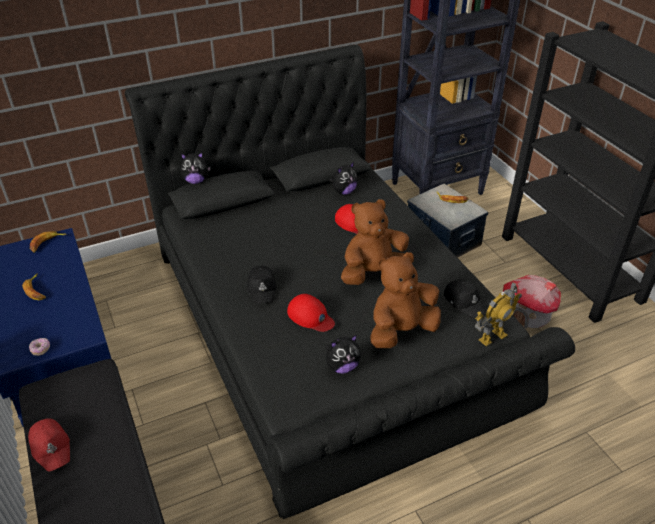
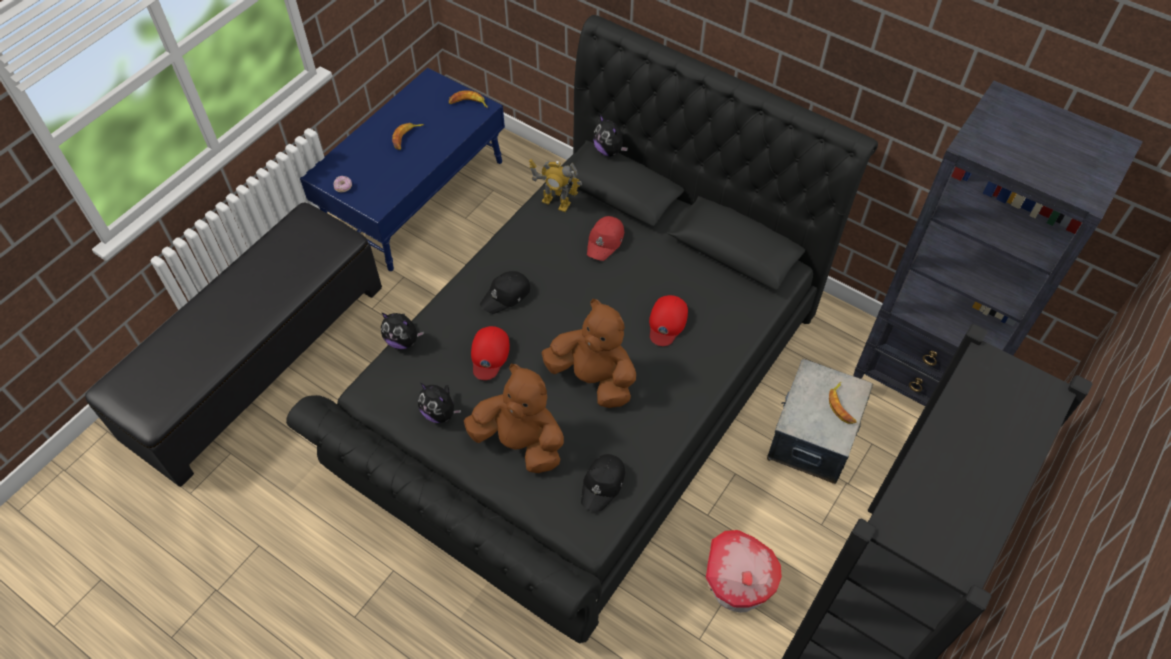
camera: 60 degrees right, 15 degrees up
red cap [28,418,70,472] -> red cap moved to [587,216,624,261]
plush toy [329,162,358,195] -> plush toy moved to [381,313,424,349]
toy robot [475,282,522,347] -> toy robot moved to [529,159,582,212]

